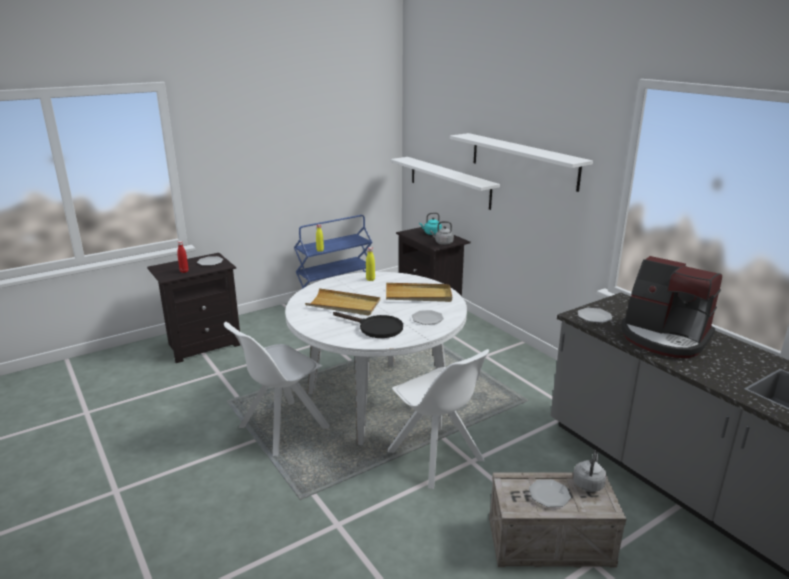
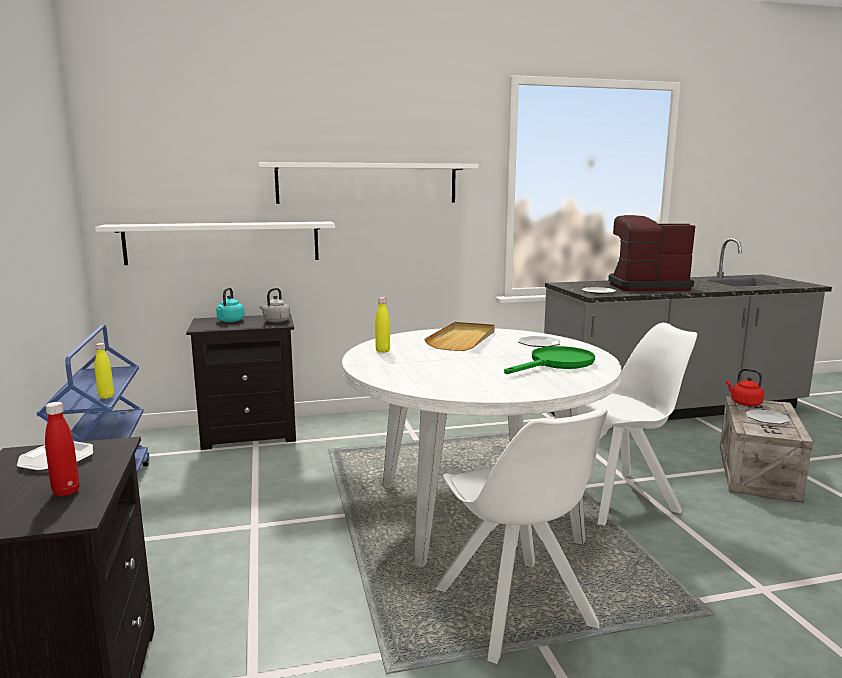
camera: 70 degrees left, 10 degrees down
beige tray [305,288,380,316] -> none
black frying pan [333,312,403,338] -> green frying pan [504,346,595,374]
grey kettle [573,450,606,492] -> red kettle [726,369,764,406]
coffee machine [621,256,722,358] -> coffee machine turned 150 degrees counterclockwise [608,215,695,291]

